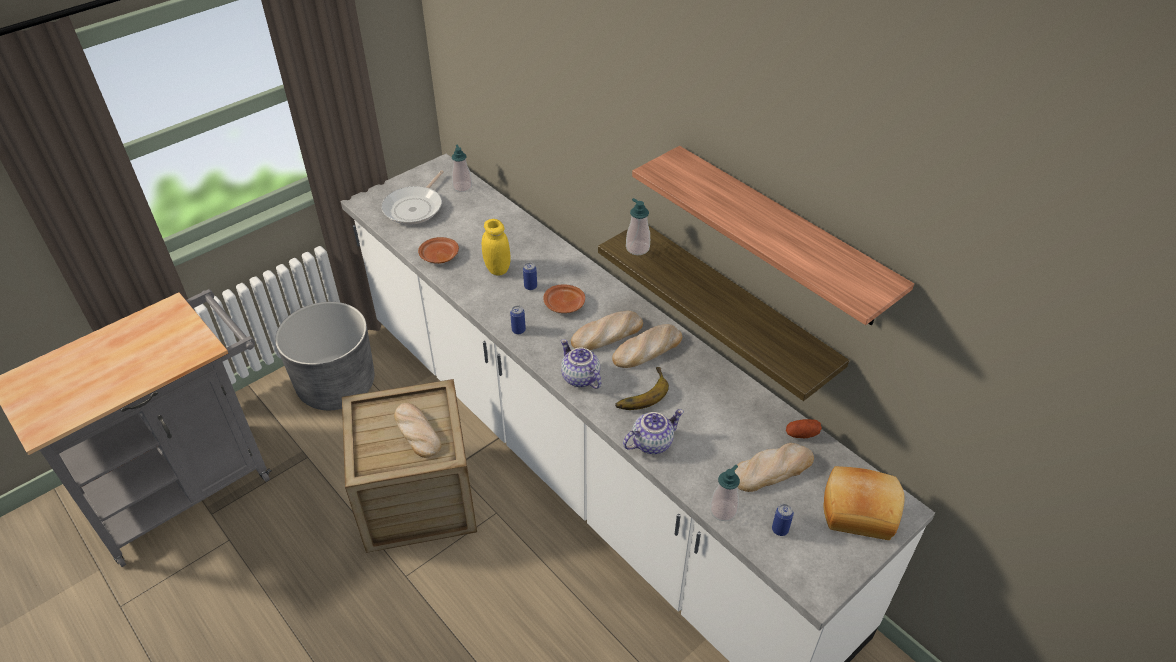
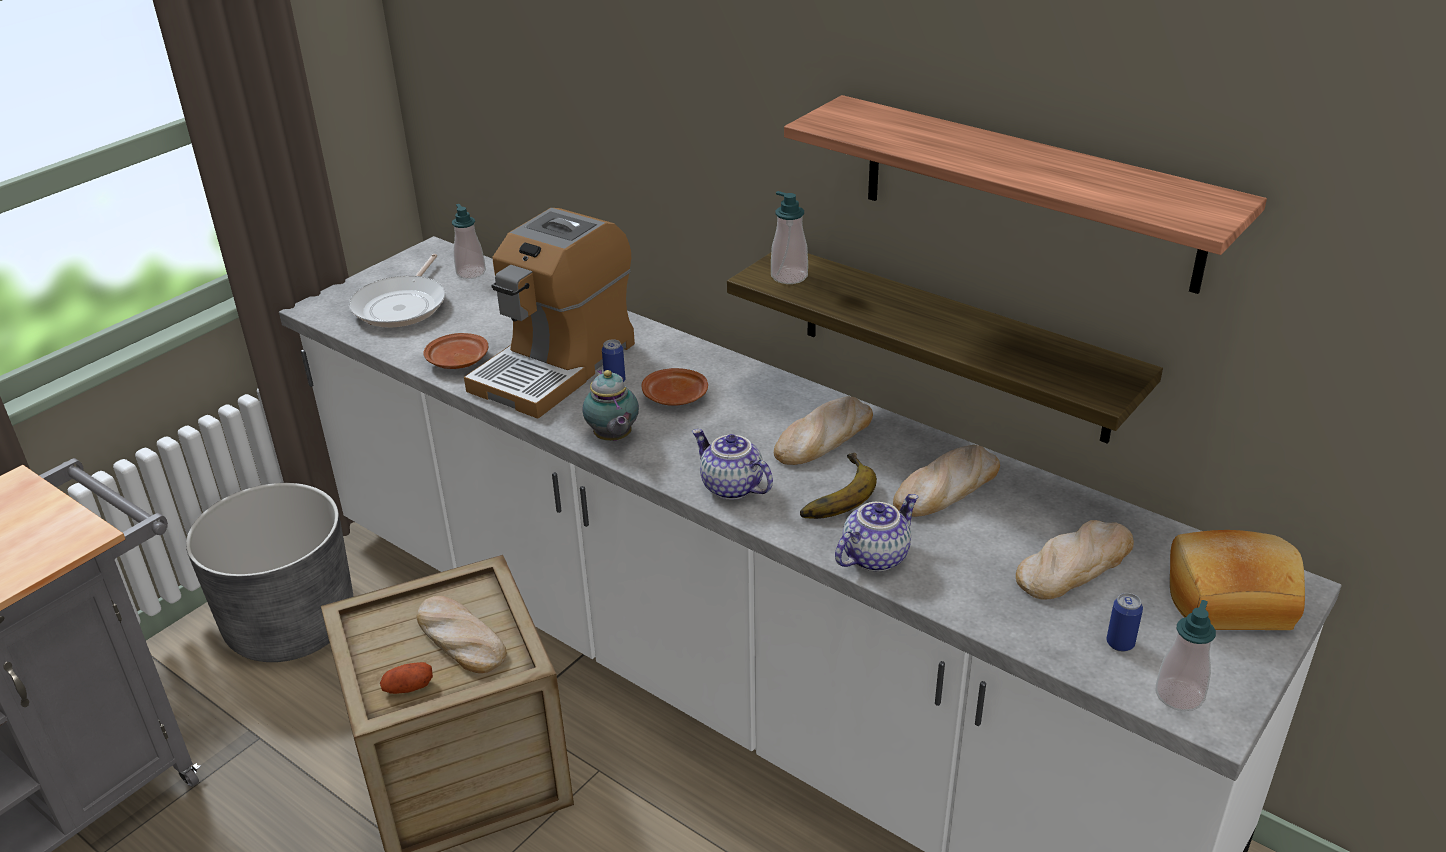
camera: 10 degrees left, 10 degrees down
yellow jar [482,219,511,276] -> coffee machine [464,208,635,419]
can [510,305,526,334] -> teapot [582,369,639,441]
bread [571,311,643,350] -> bread moved to [893,445,1000,517]
soap dispenser [710,464,740,521] -> soap dispenser moved to [1156,600,1216,711]
potato [786,419,822,438] -> potato moved to [380,662,433,694]

